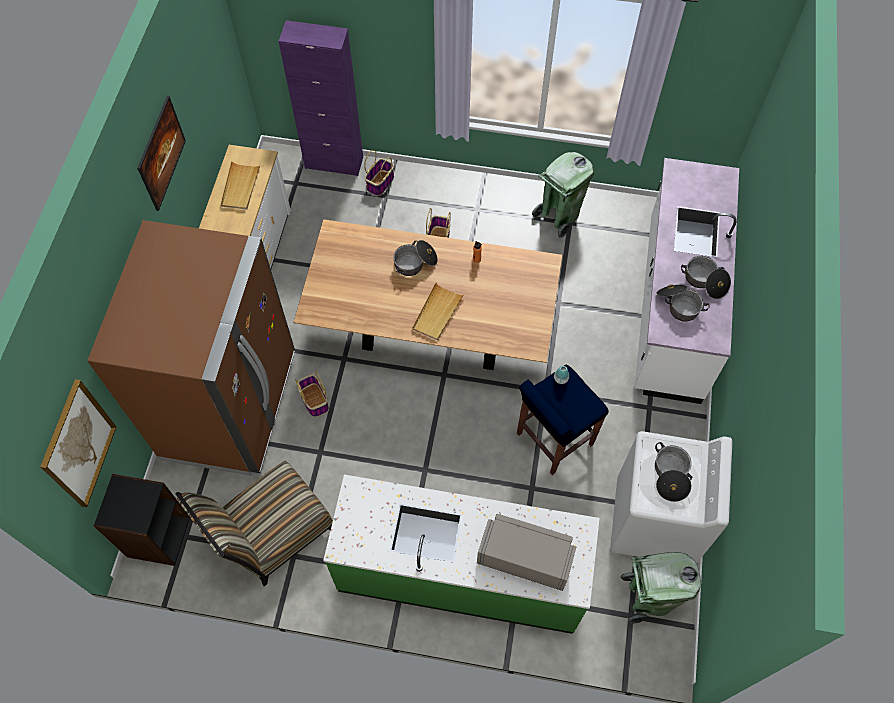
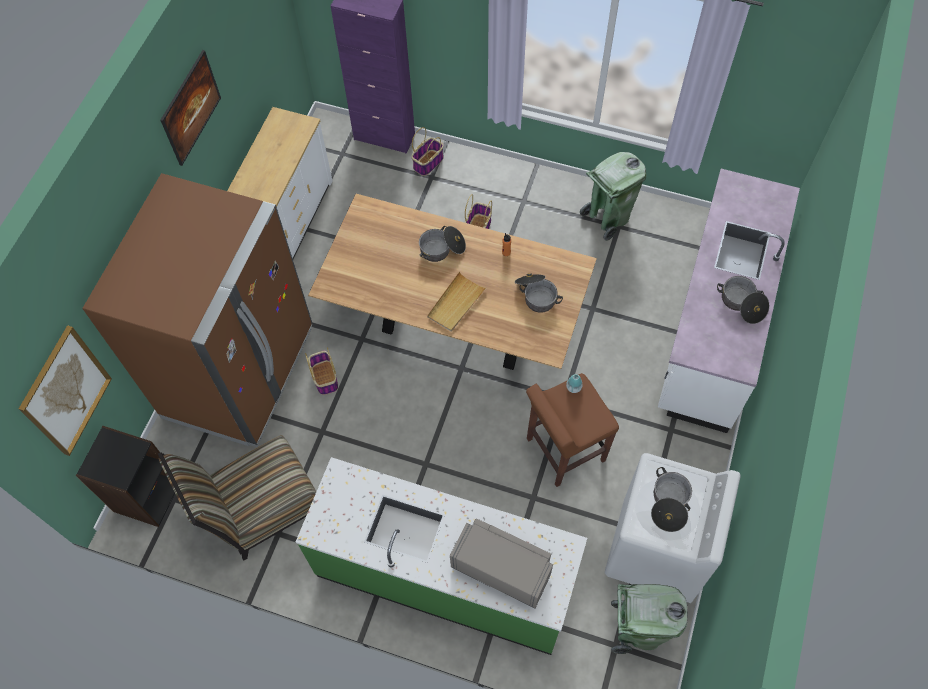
camera: 10 degrees right, 0 degrees up
beige tray [221,161,261,210] -> none
blue stool [517,365,609,475] -> brown stool [526,373,619,487]
cooking pot [656,284,710,322] -> cooking pot moved to [515,273,563,313]

